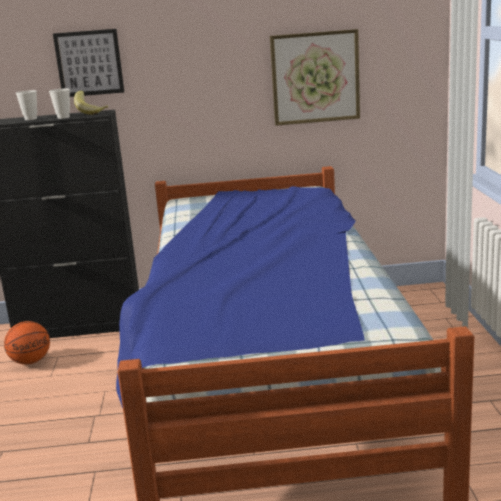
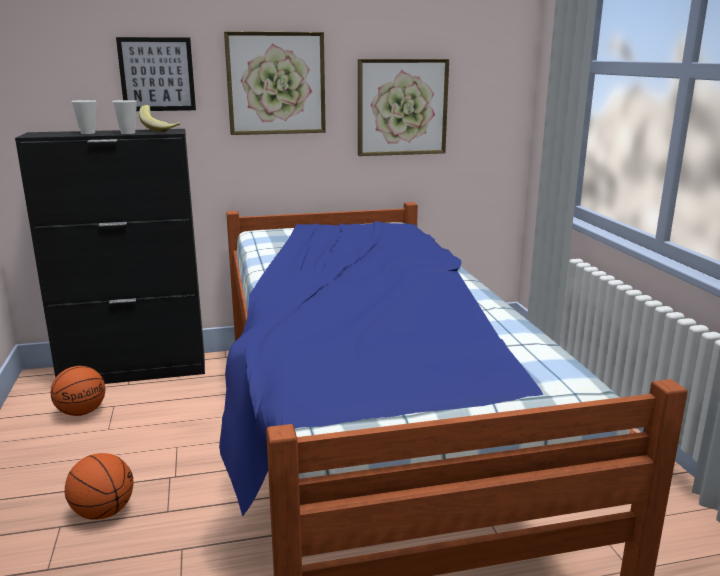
camera: 10 degrees left, 0 degrees up
none -> basketball [65,453,134,520]
none -> picture [224,31,326,135]

